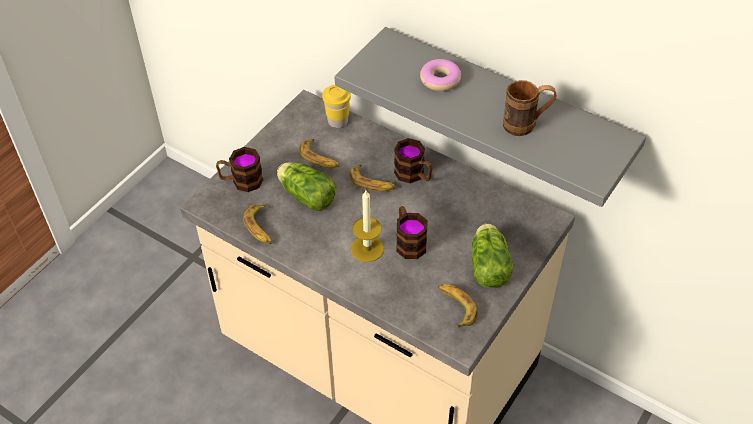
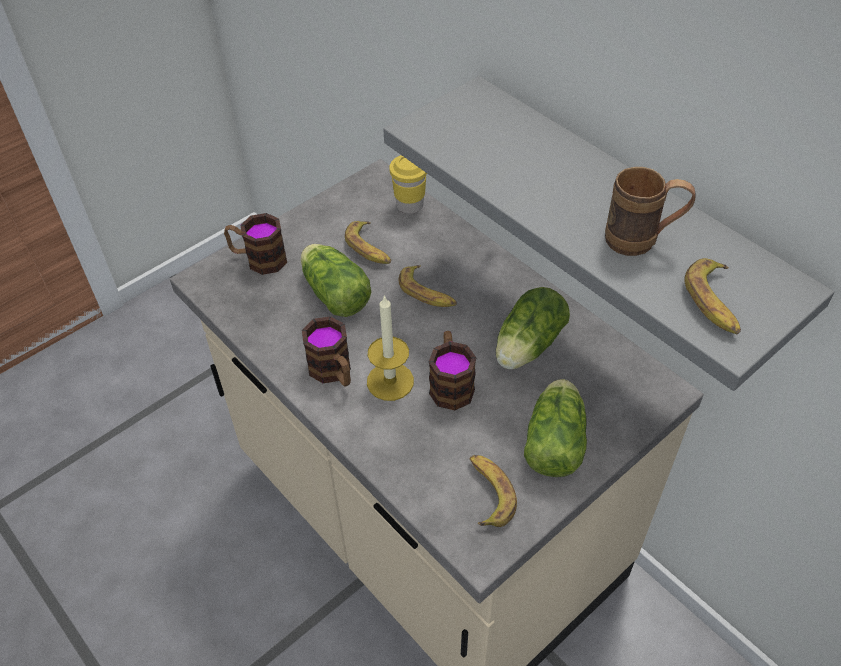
camera: 15 degrees right, 0 degrees up
banana [243,204,272,244] -> banana moved to [685,258,741,334]
mug [394,138,433,183] -> mug moved to [302,316,351,386]
donut [420,59,461,91] -> none
none -> lettuce [496,287,570,369]

